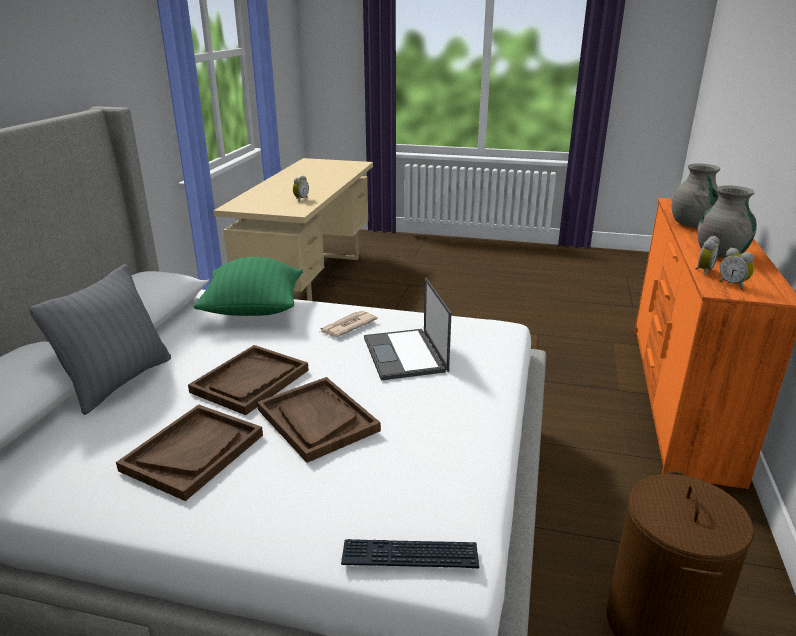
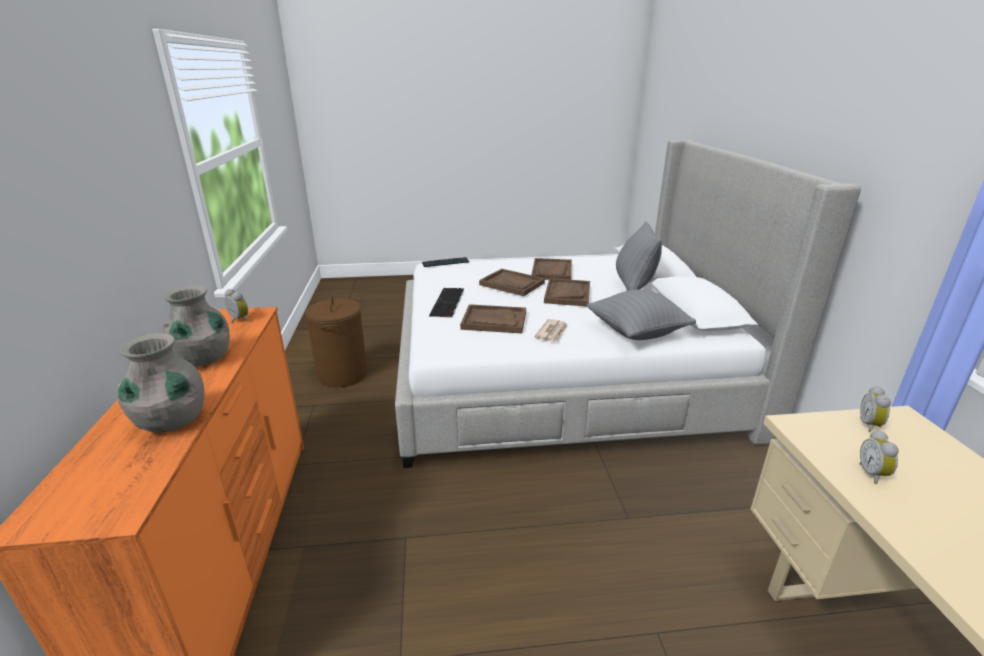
camera: 160 degrees right, 0 degrees up
green pillow [194,257,303,316] -> grey pillow [587,289,696,340]
laptop [364,277,452,381] -> brown tray [460,304,526,333]
alarm clock [695,236,720,276] -> alarm clock moved to [860,386,891,433]
none -> keyboard [429,288,464,318]

